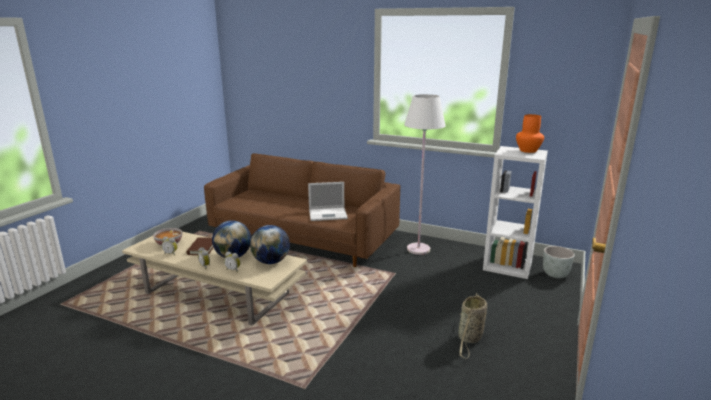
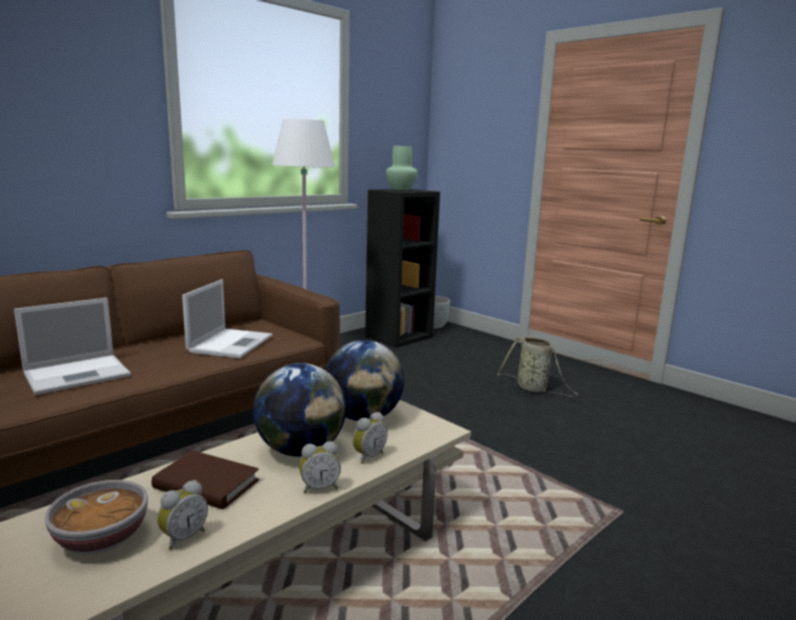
camera: 70 degrees left, 5 degrees down
white bookcase [483,146,548,279] -> black bookcase [365,189,440,348]
orange vase [516,114,544,153] -> green vase [386,146,418,190]
none -> laptop [14,298,131,395]

